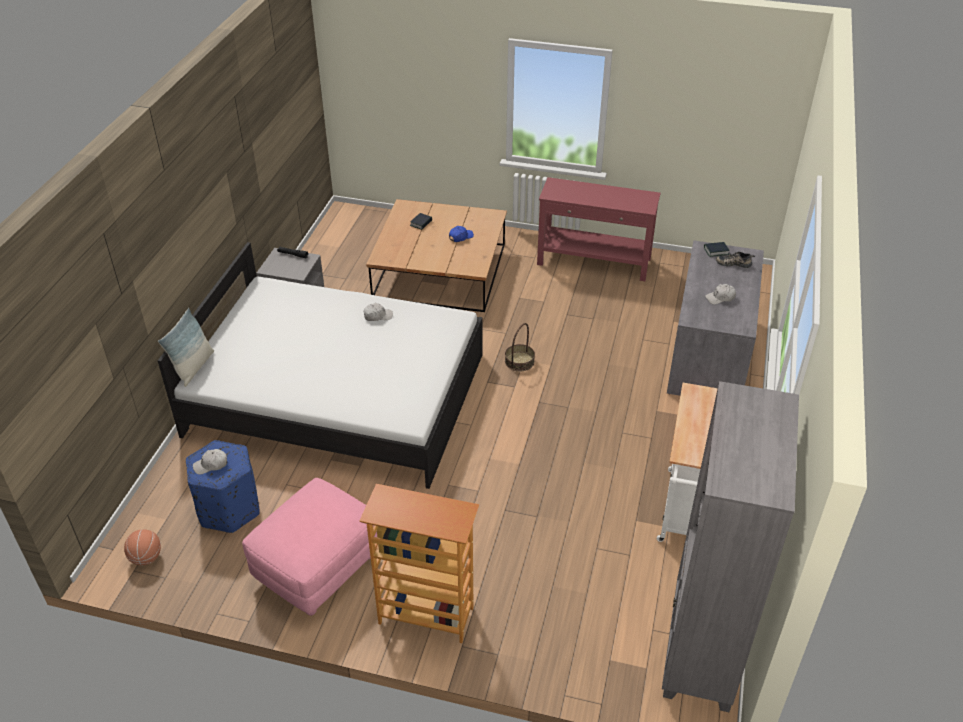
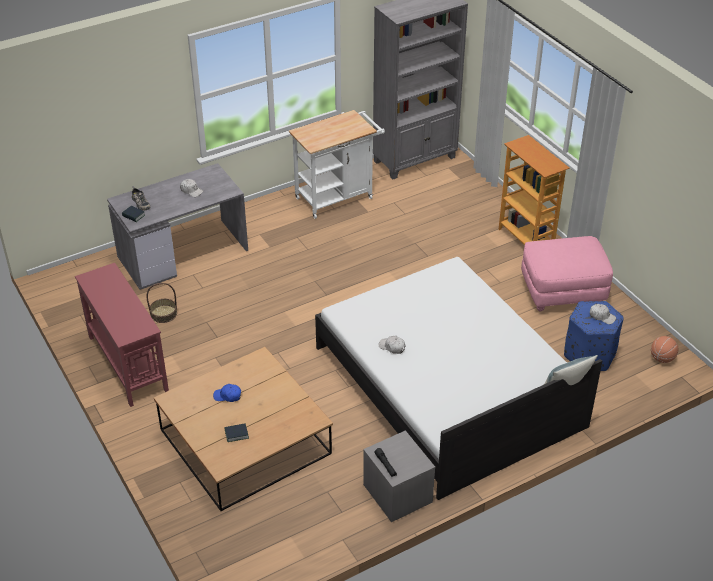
camera: 135 degrees left, 0 degrees up
basket [505,323,535,371] -> basket moved to [146,283,177,323]

